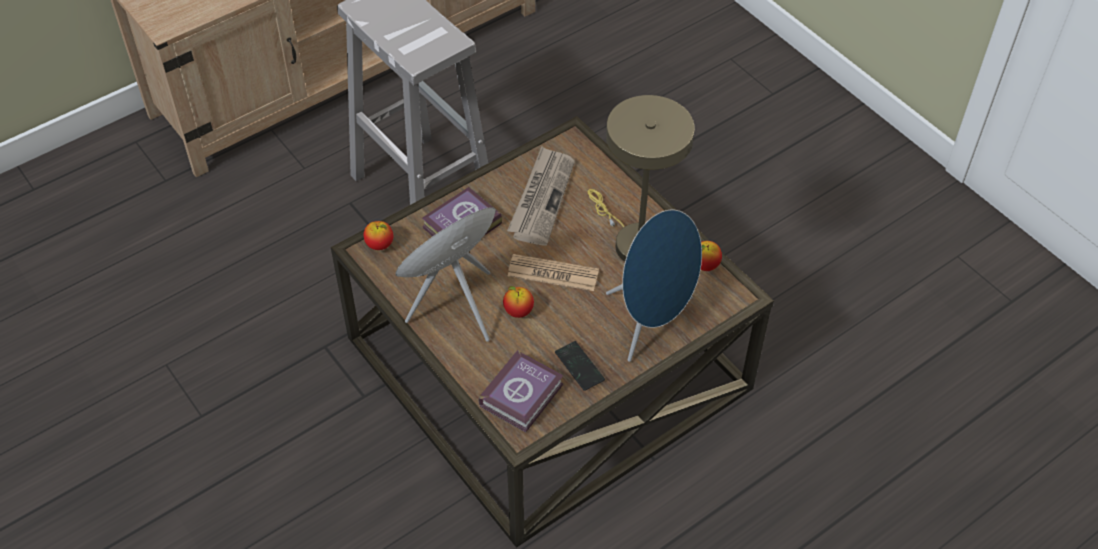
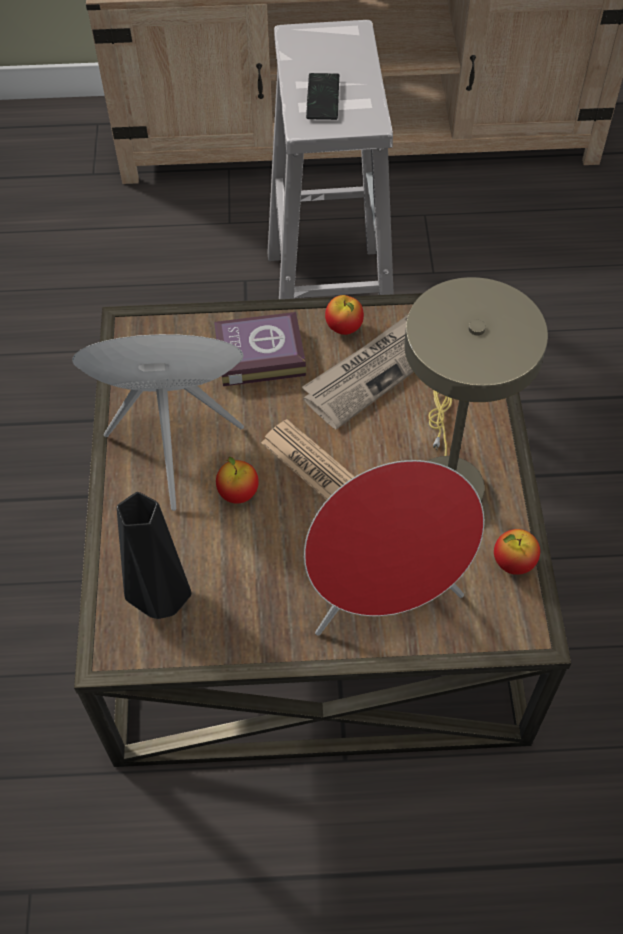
camera: 35 degrees right, 5 degrees up
apple [364,221,393,250] -> apple moved to [325,295,364,335]
book [478,350,563,433] -> black vase [117,492,192,619]
phone [555,341,605,391] -> phone moved to [306,73,339,120]
blue speaker [606,210,702,362] -> red speaker [304,460,484,636]

